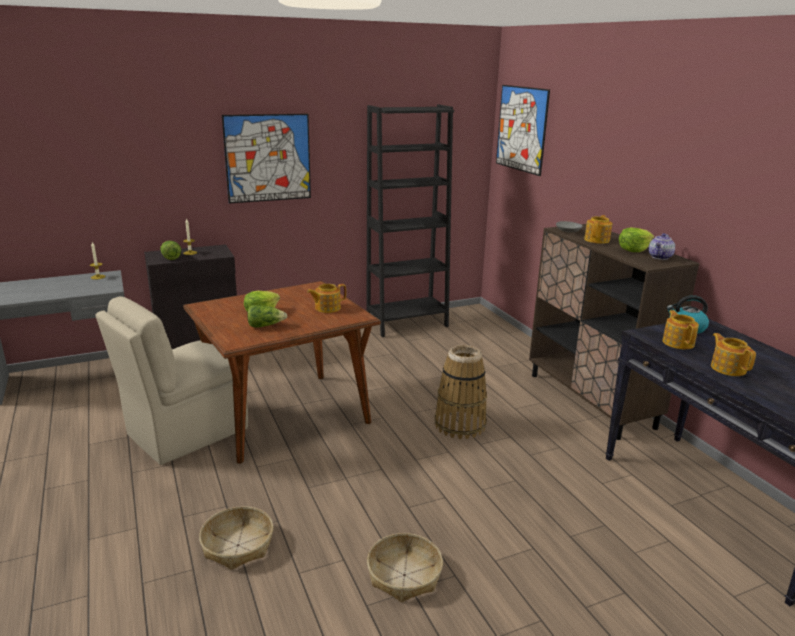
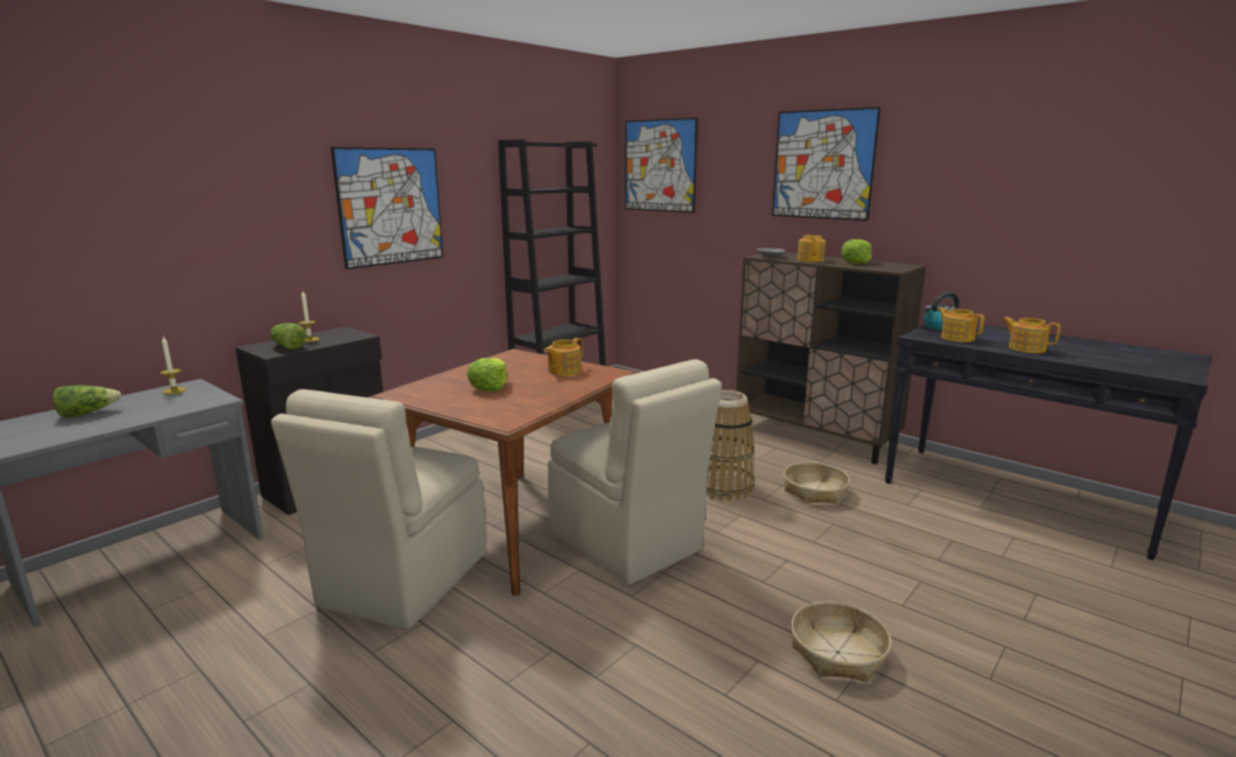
camera: 25 degrees left, 5 degrees down
basket [199,506,273,570] -> basket moved to [783,462,850,504]
lettuce [247,305,287,328] -> lettuce moved to [53,385,122,418]
teapot [648,233,675,260] -> none
none -> beige chair [548,359,722,585]
none -> picture [772,107,881,221]

